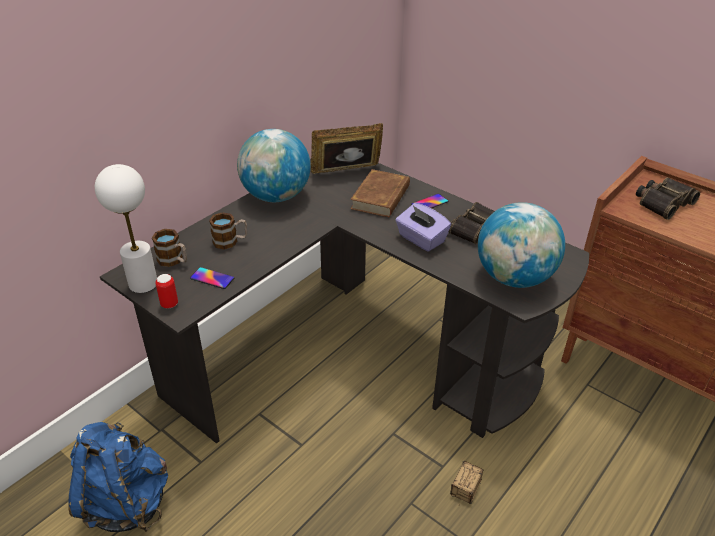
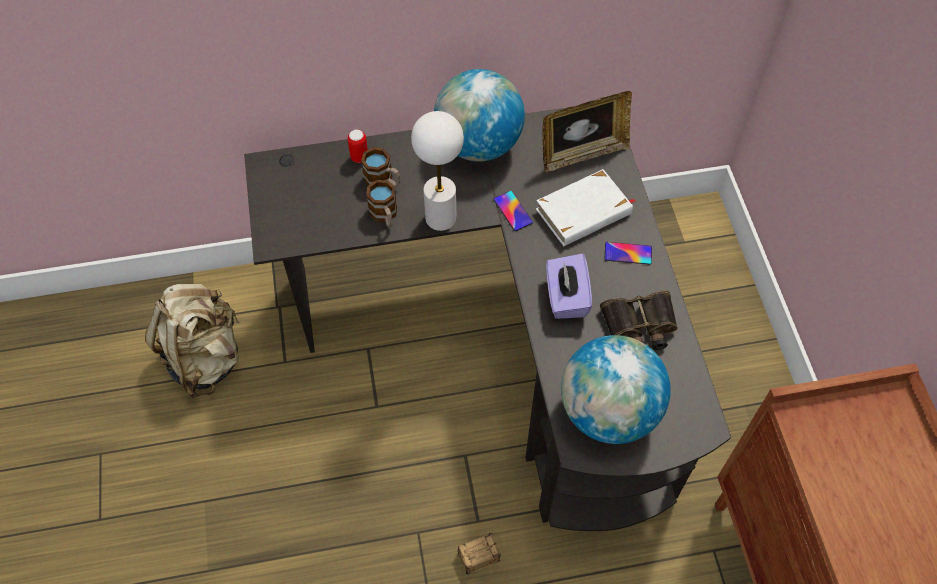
camera: 40 degrees right, 20 degrees up
blue backpack [68,422,168,532] -> beige backpack [145,284,240,398]
white table lamp [95,164,157,293] -> white table lamp moved to [411,111,464,231]
mug [152,229,187,267] -> mug moved to [366,180,397,227]
can [155,274,178,309] -> can moved to [347,129,368,163]
phone [190,267,235,289] -> phone moved to [493,191,533,231]
picture frame [311,123,383,174] -> picture frame turned 135 degrees clockwise [543,91,632,172]
brown book [350,169,410,217] -> white book [536,169,636,246]
binoculars [636,177,700,220] -> none

